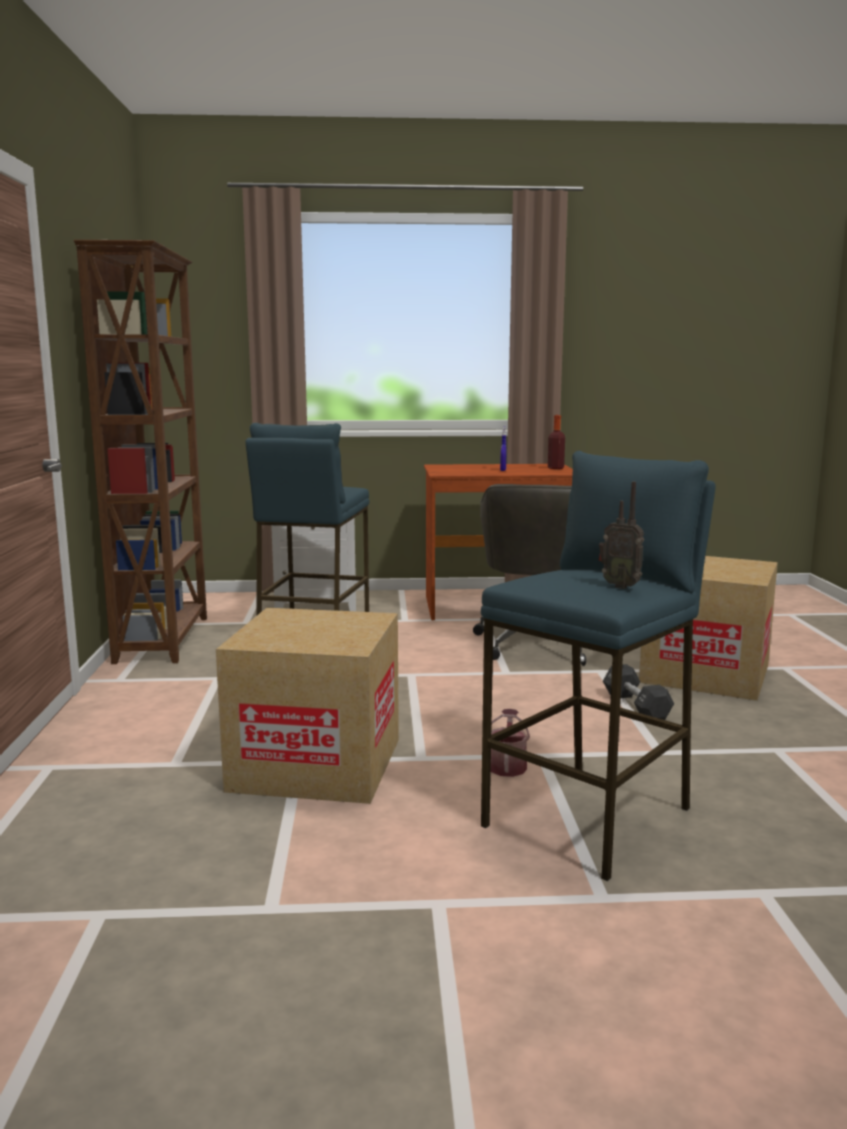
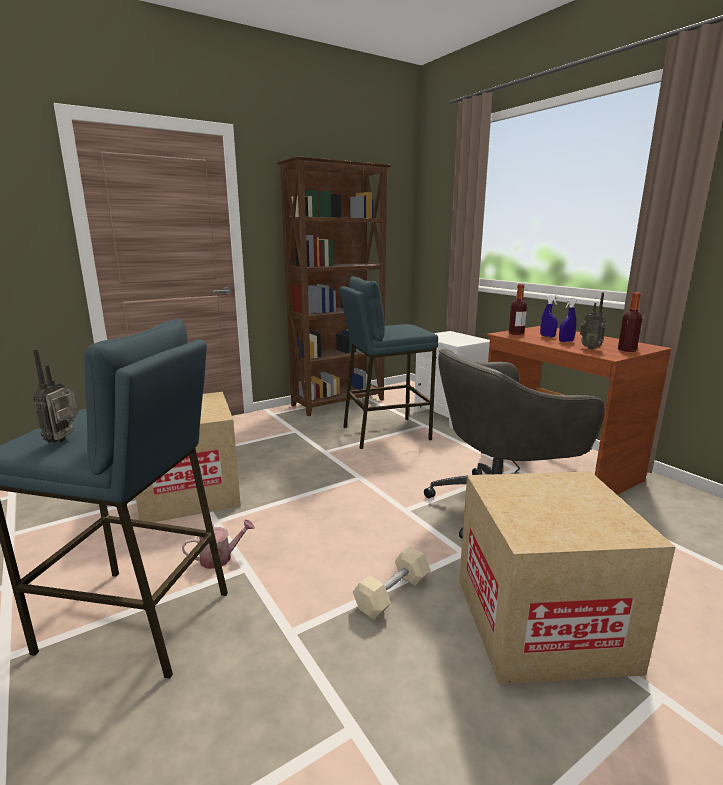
camera: 60 degrees right, 5 degrees up
black dumbbell [603,664,674,720] -> beige dumbbell [353,546,431,620]
none -> bottle [509,284,527,335]
none -> blue spray bottle [540,295,559,337]
none -> radio [580,292,606,349]

